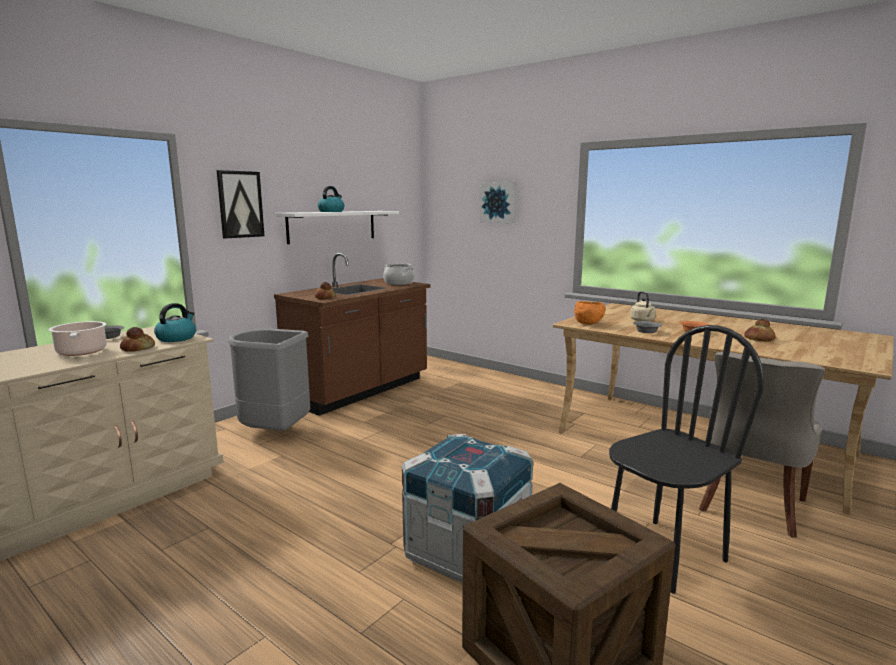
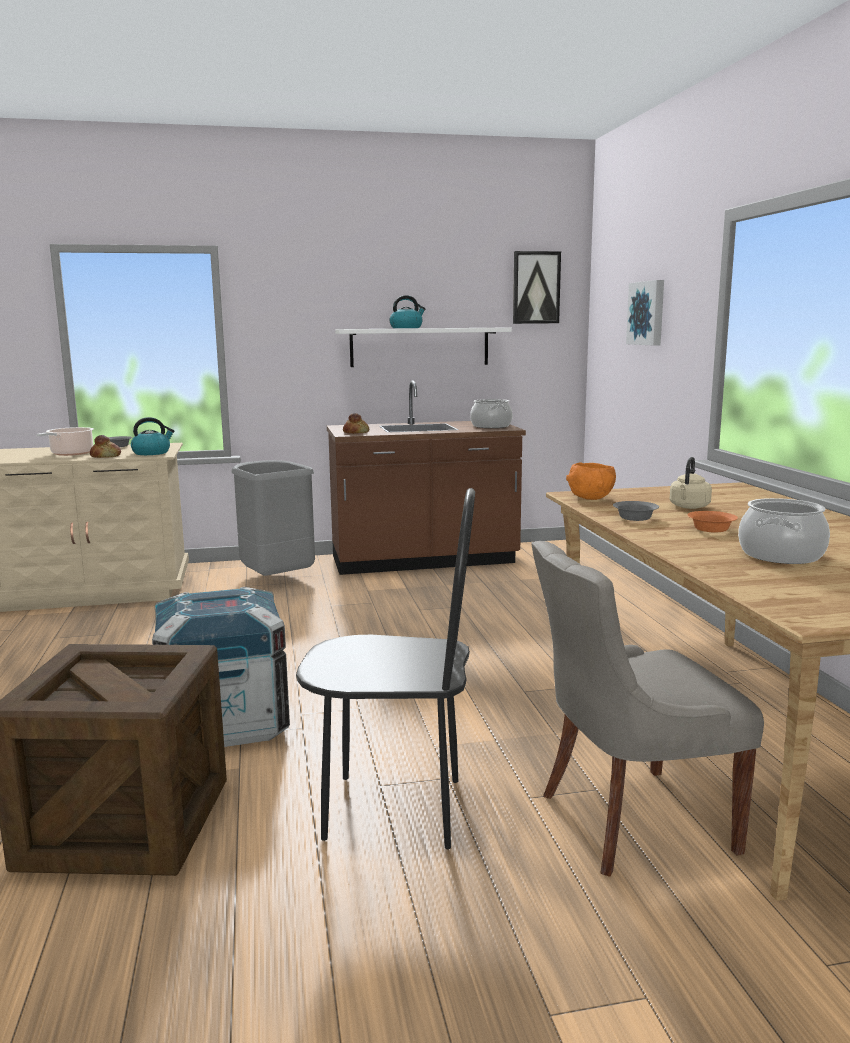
camera: 40 degrees right, 0 degrees up
picture [217,170,264,239] -> picture moved to [513,251,561,324]
bread [744,319,776,341] -> cooking pot [738,498,830,564]

